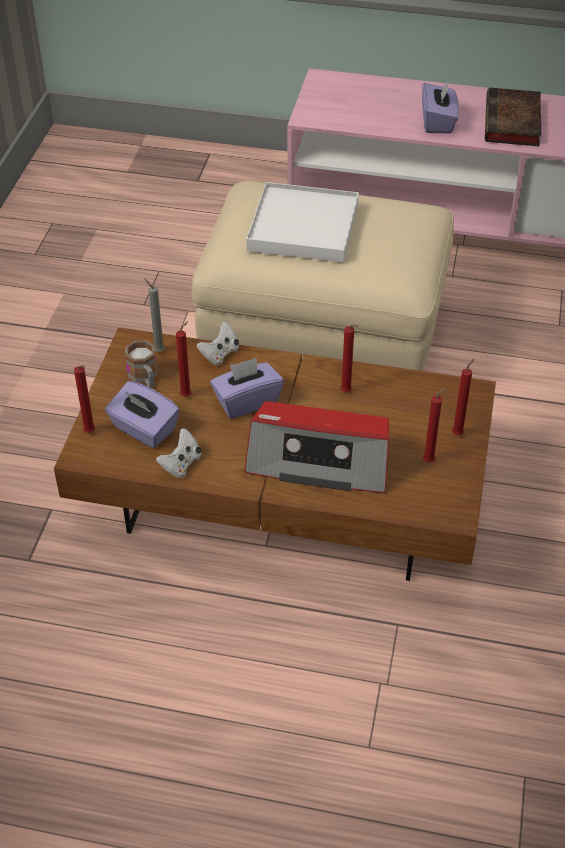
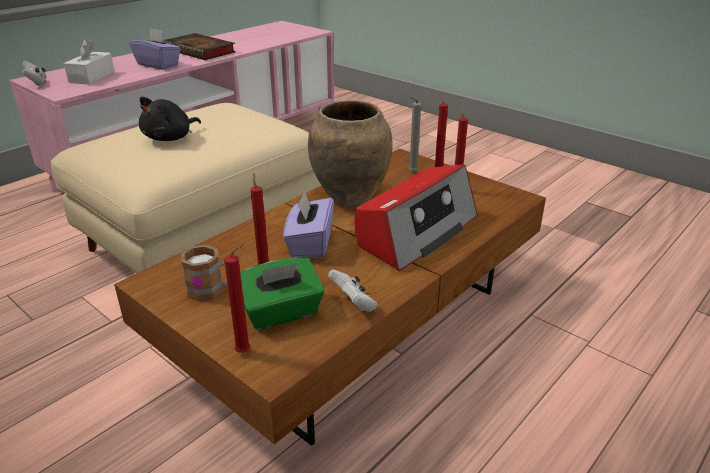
camera: 60 degrees left, 15 degrees down
purple tissue box [105,381,180,448] -> green tissue box [240,257,325,330]
grey candle [144,278,165,352] -> grey candle moved to [408,97,421,173]
white game controller [197,321,239,365] -> white game controller moved to [21,61,47,86]
white tray [246,182,359,263] -> black plush toy [139,97,201,141]
red candle [340,325,358,392] -> brown vase [308,100,393,207]
none -> white tissue box [64,38,115,85]

